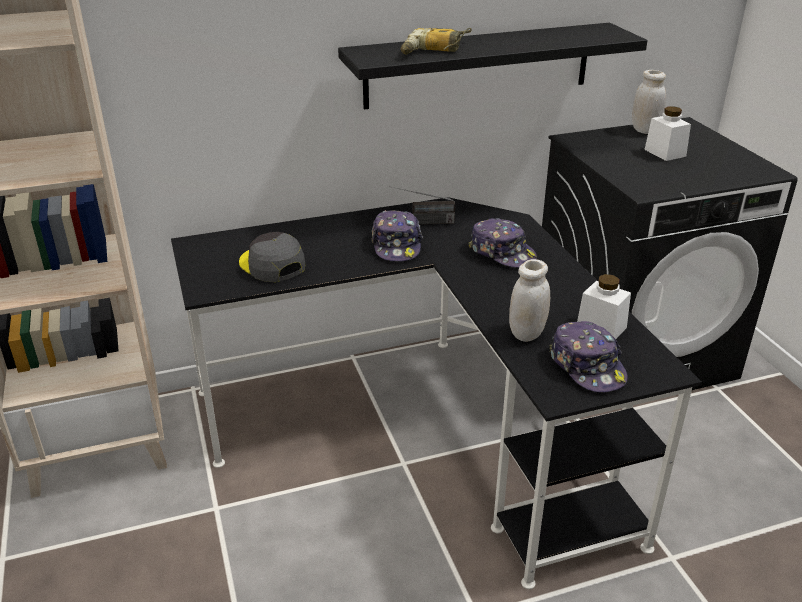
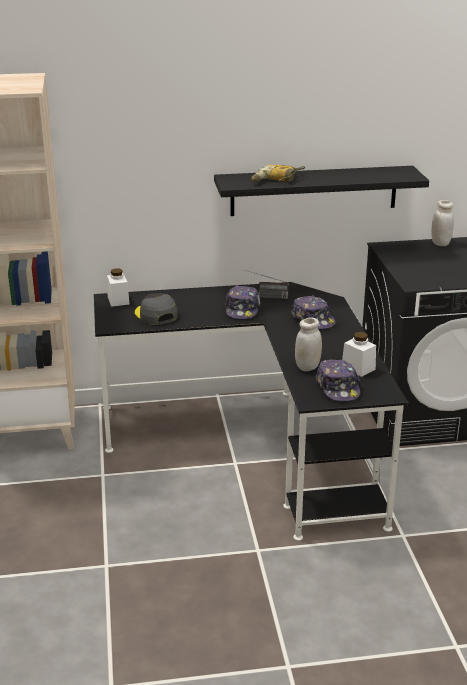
camera: 10 degrees right, 5 degrees down
white jar [644,106,691,161] -> white jar moved to [107,268,130,307]

